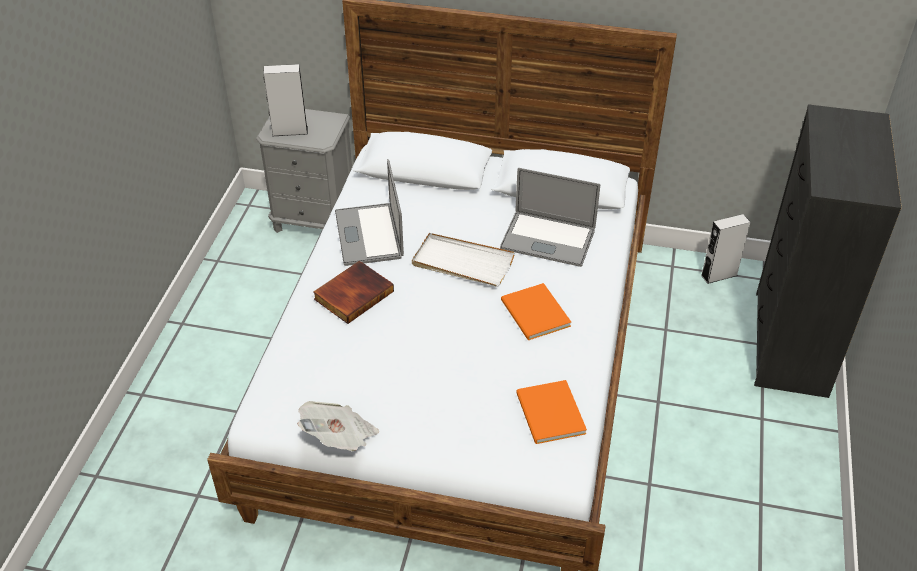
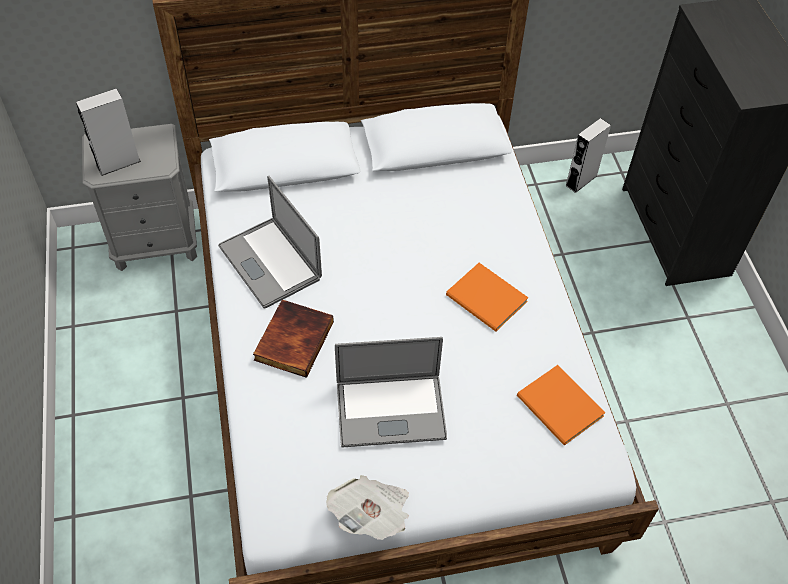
camera: 25 degrees left, 10 degrees up
white tray [412,233,515,287] -> none
laptop [500,168,600,267] -> laptop moved to [335,337,447,447]

